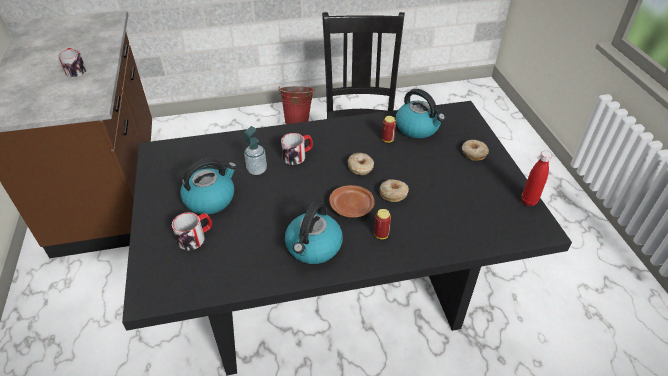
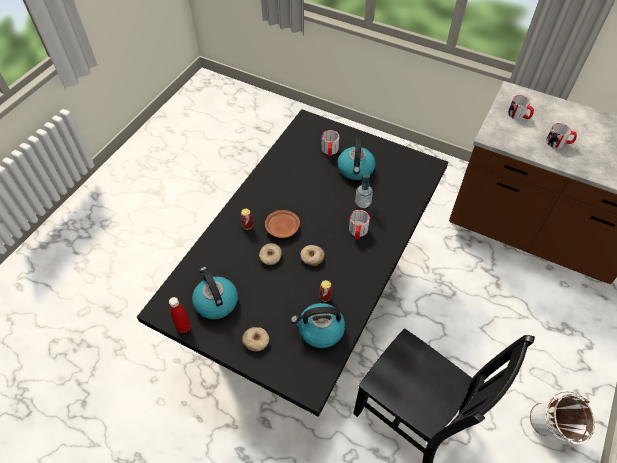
camera: 130 degrees right, 10 degrees up
red bucket [278,86,315,124] -> white bucket [530,391,595,444]
kettle [285,201,343,264] -> kettle moved to [192,267,238,319]
none -> mug [508,95,534,120]

